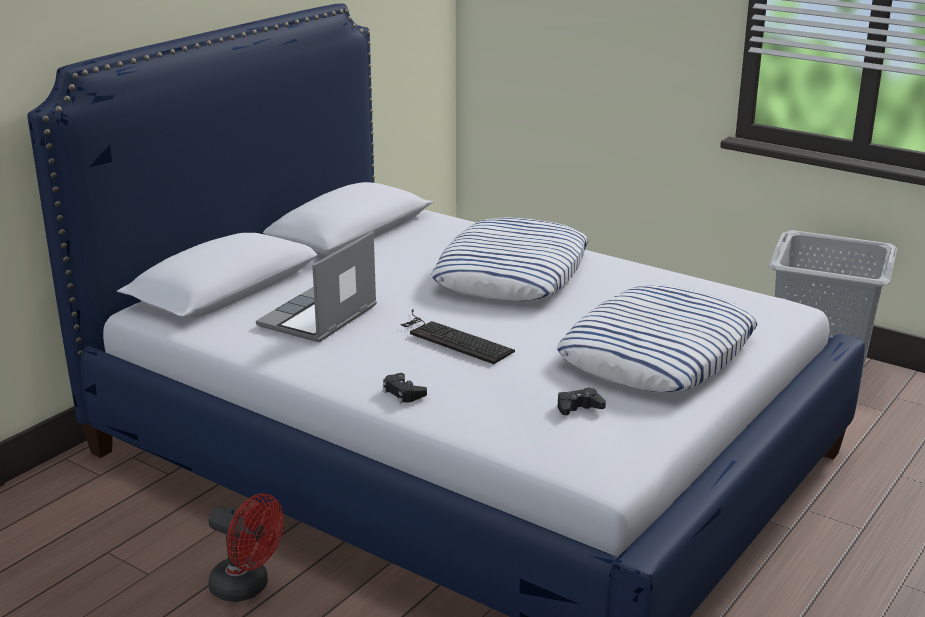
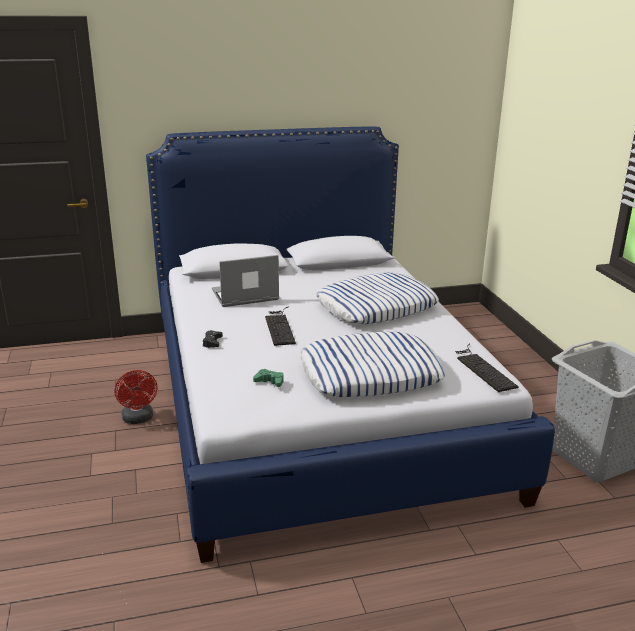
camera: 40 degrees right, 0 degrees up
black game controller [558,388,606,415] -> green game controller [253,369,283,387]
none -> keyboard [455,343,519,392]

